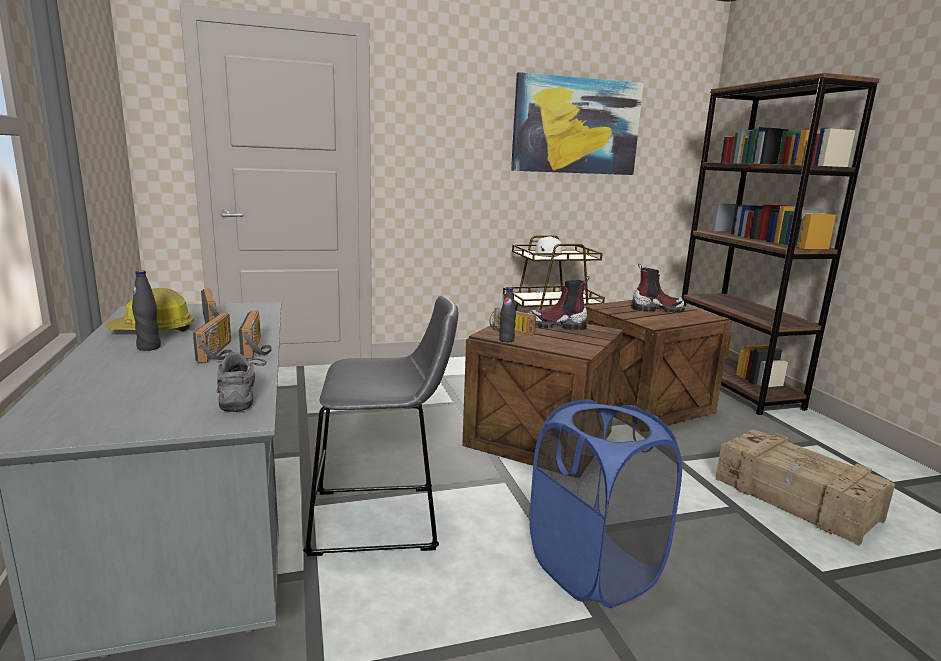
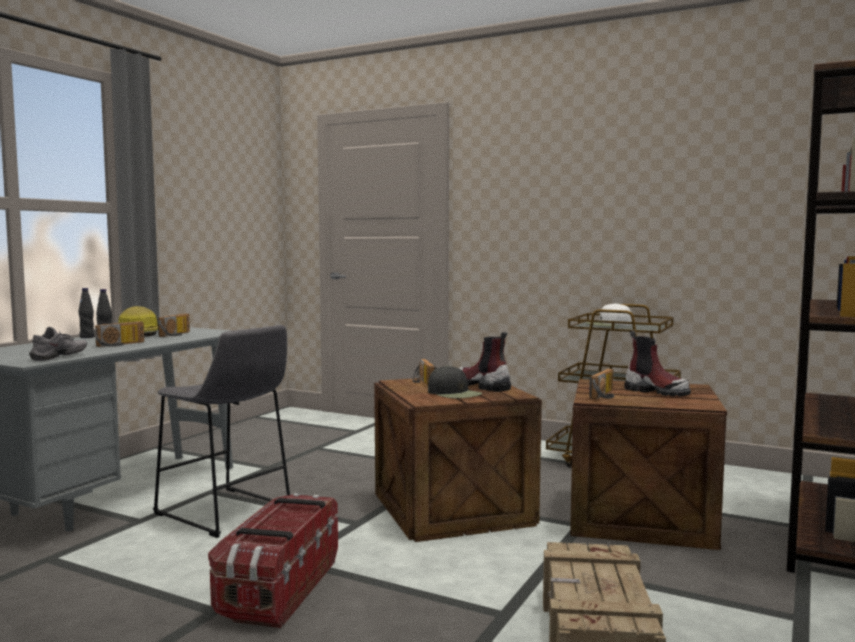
camera: 45 degrees right, 10 degrees down
radio [239,311,271,359] -> radio moved to [589,369,614,399]
black bottle [499,288,516,342] -> black bottle moved to [78,288,95,338]
picture [511,72,644,175] -> none
blue laundry basket [529,399,682,608] -> storage box [208,493,338,628]
none -> black cap [428,366,482,399]

